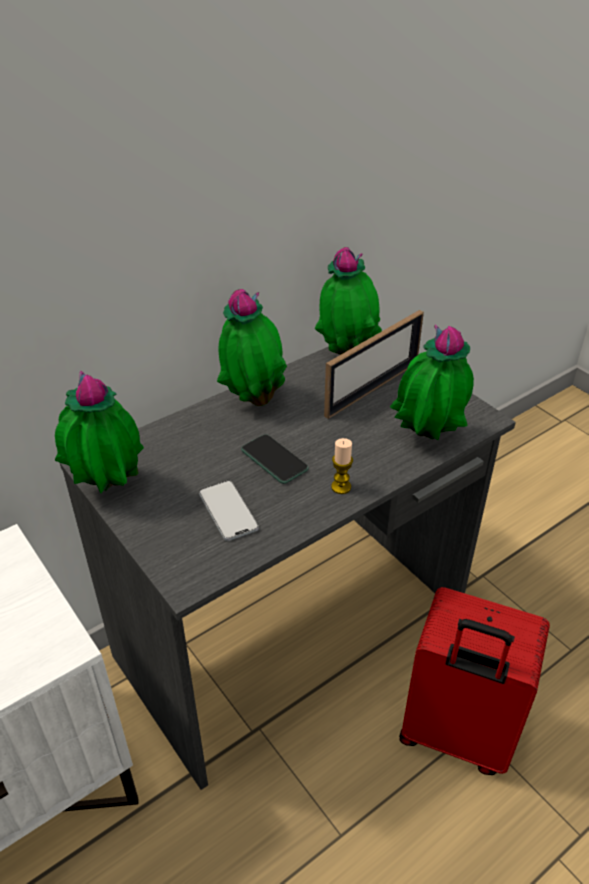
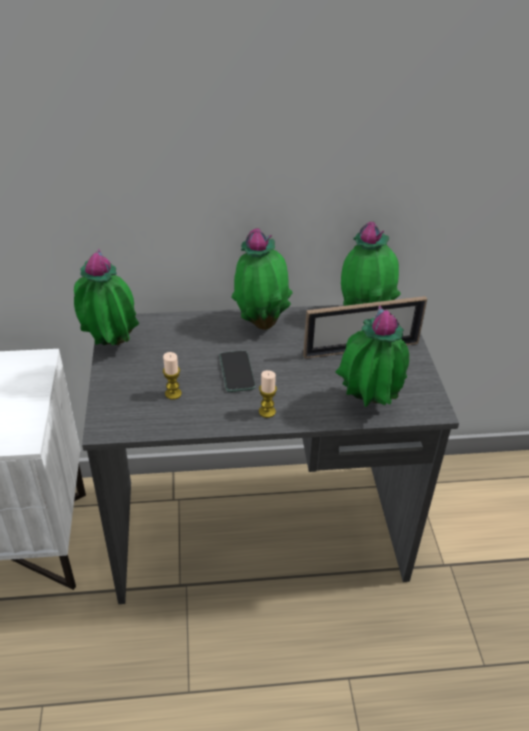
camera: 30 degrees right, 0 degrees up
phone [199,480,259,541] -> candle [163,352,182,400]
red suitcase [399,587,550,775] -> none

